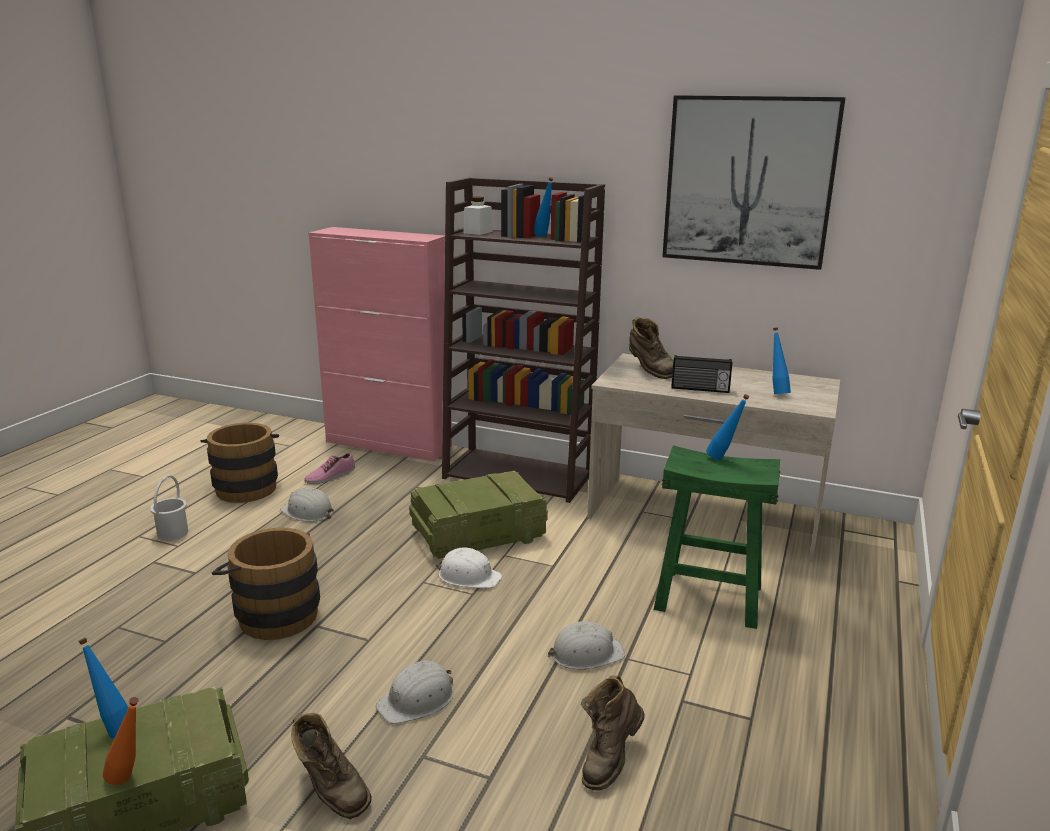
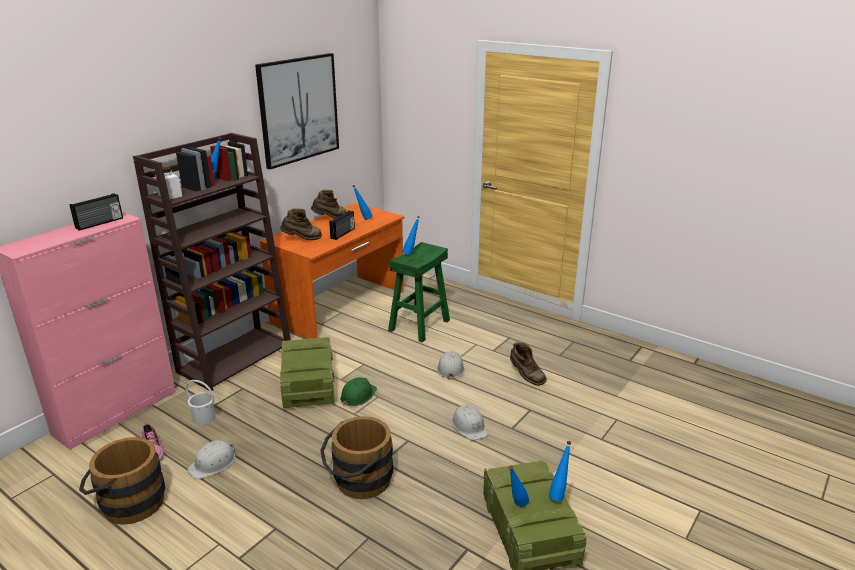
camera: 75 degrees left, 5 degrees up
orange bottle [103,697,139,785] -> blue bottle [549,441,572,502]
white bucket [150,475,188,540] -> white bucket moved to [186,380,216,425]
brown boot [291,713,372,819] -> brown boot moved to [311,190,346,219]
white hard hat [435,548,502,588] -> green hard hat [340,377,377,406]
beige desk [587,354,840,562] -> orange desk [260,203,404,339]
none -> radio [70,193,123,231]

